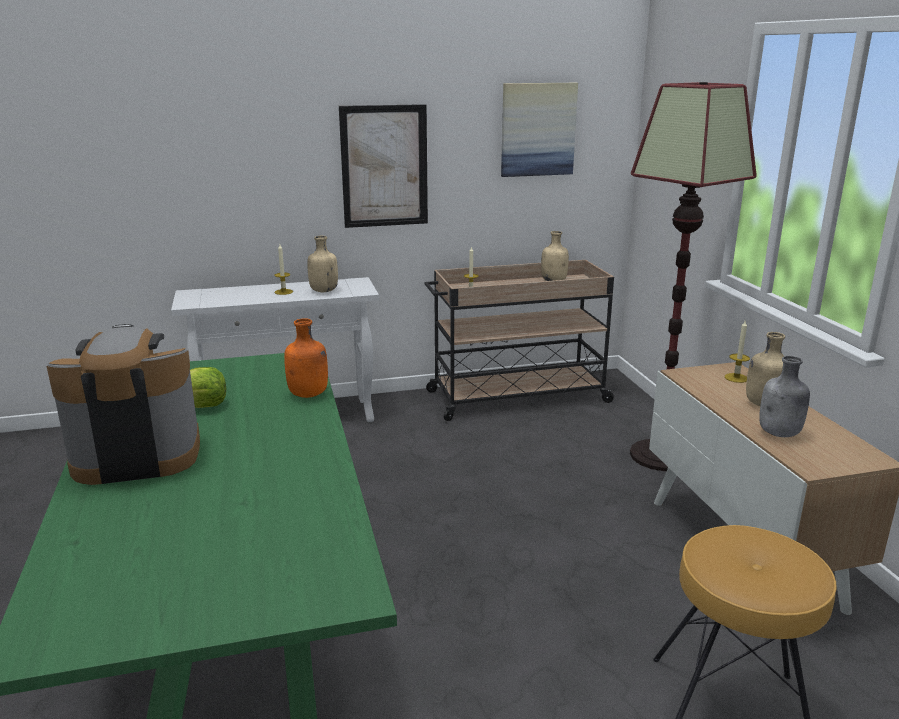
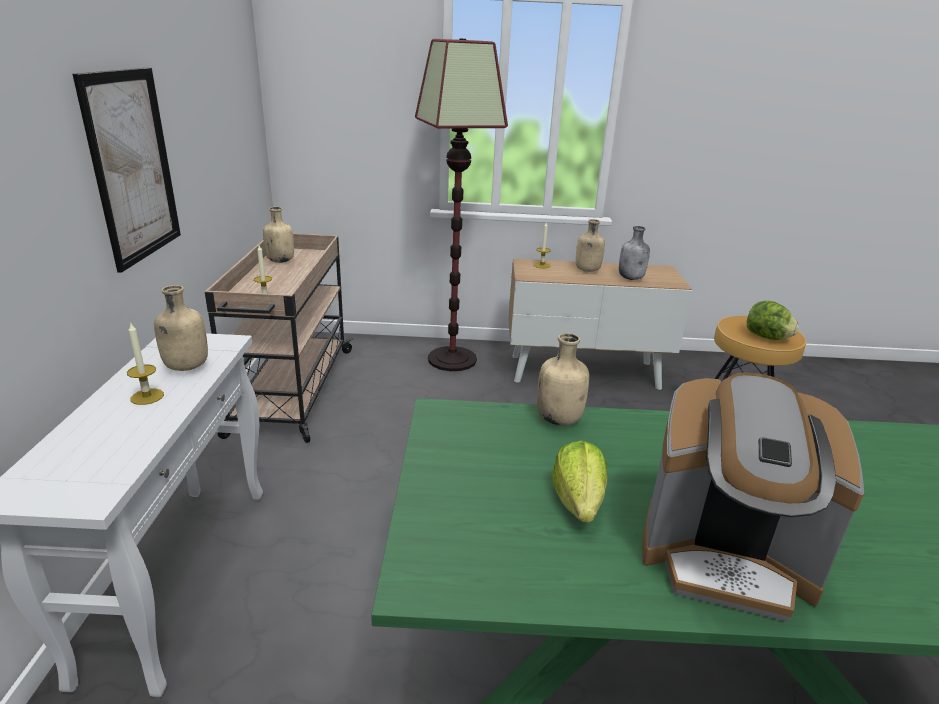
camera: 75 degrees left, 5 degrees up
coffee machine [47,324,200,485] -> coffee machine turned 75 degrees counterclockwise [642,372,864,622]
orange bottle [284,318,328,398] -> beige bottle [537,333,589,425]
picture [501,83,578,177] -> none
none -> lettuce [747,301,799,340]

